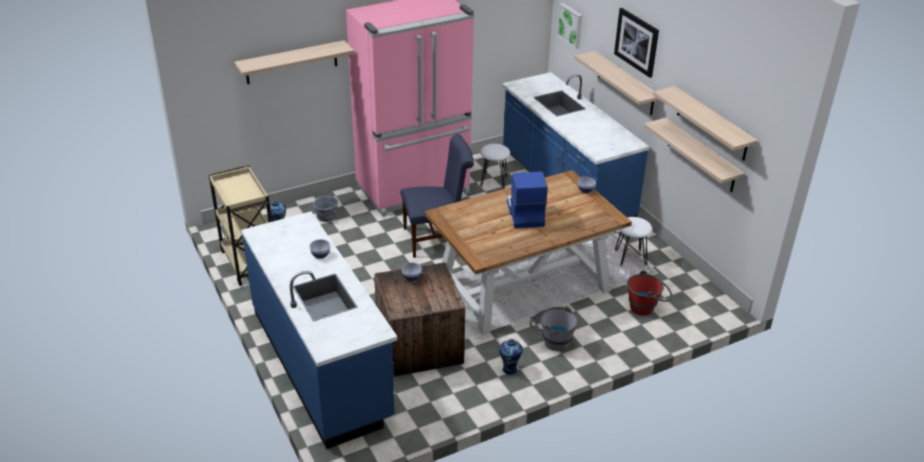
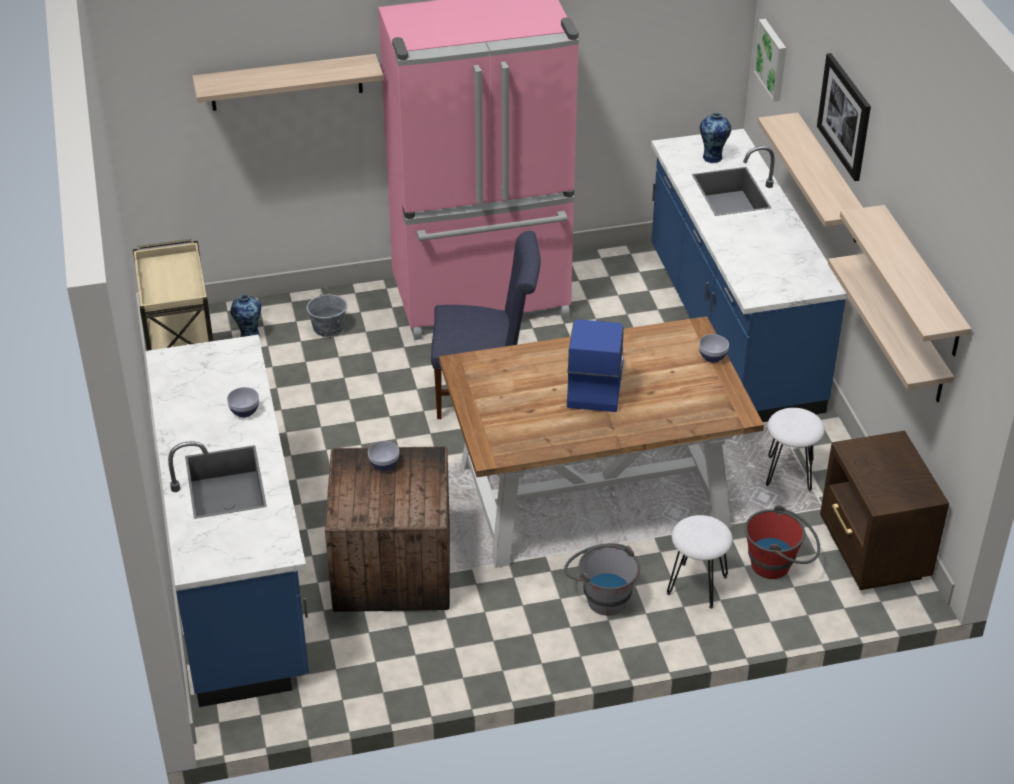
camera: 15 degrees right, 5 degrees up
white stool [480,144,510,189] -> white stool moved to [667,515,733,609]
vase [499,339,523,375] -> vase moved to [700,112,731,163]
none -> brown nightstand [820,430,949,590]

